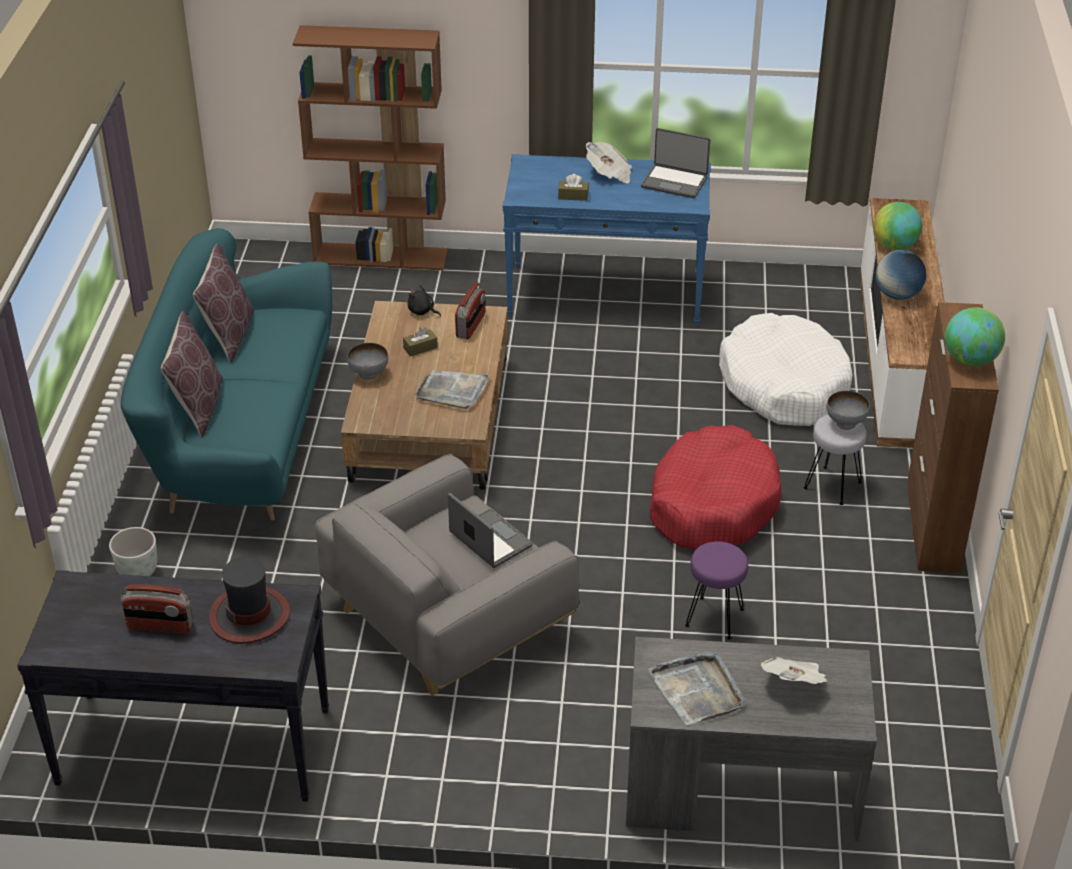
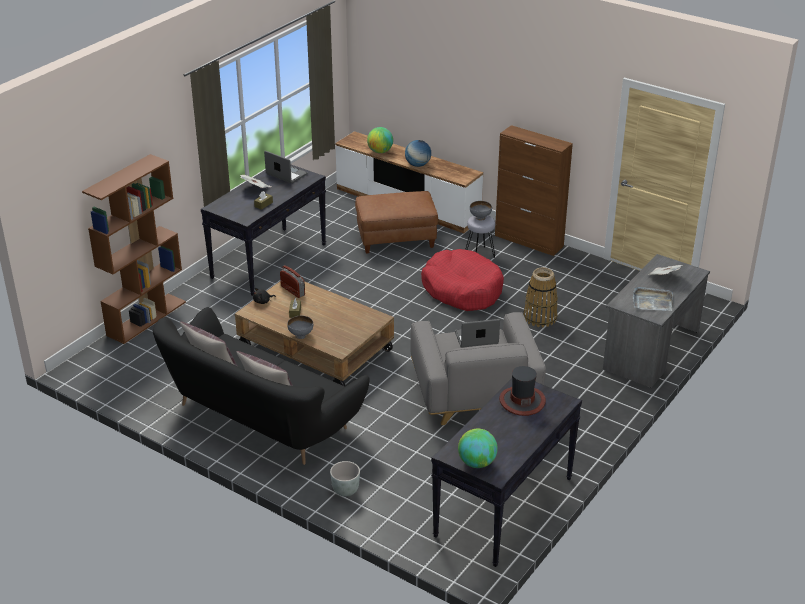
camera: 60 degrees left, 5 degrees down
turquoise sofa [121,228,332,520] -> black sofa [153,307,369,465]
radio [121,585,193,634] -> none
grey tray [415,370,490,409] -> none
blue console table [503,154,711,325] -> black console table [201,165,326,296]
laptop [641,128,710,198] -> laptop turned 105 degrees counterclockwise [264,151,307,184]
purple stool [685,541,748,639] -> basket [523,268,558,328]
white dog bed [719,313,853,426] -> brown ottoman [355,191,438,254]
globe [945,307,1005,366] -> globe moved to [458,429,498,468]

